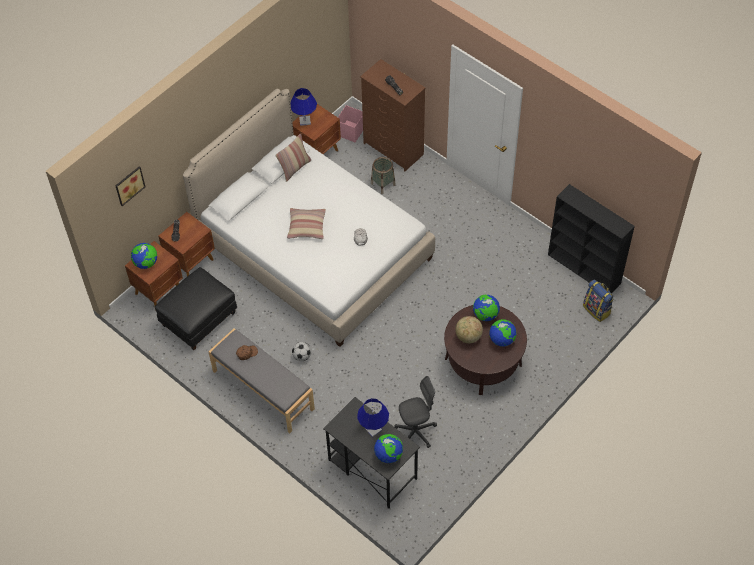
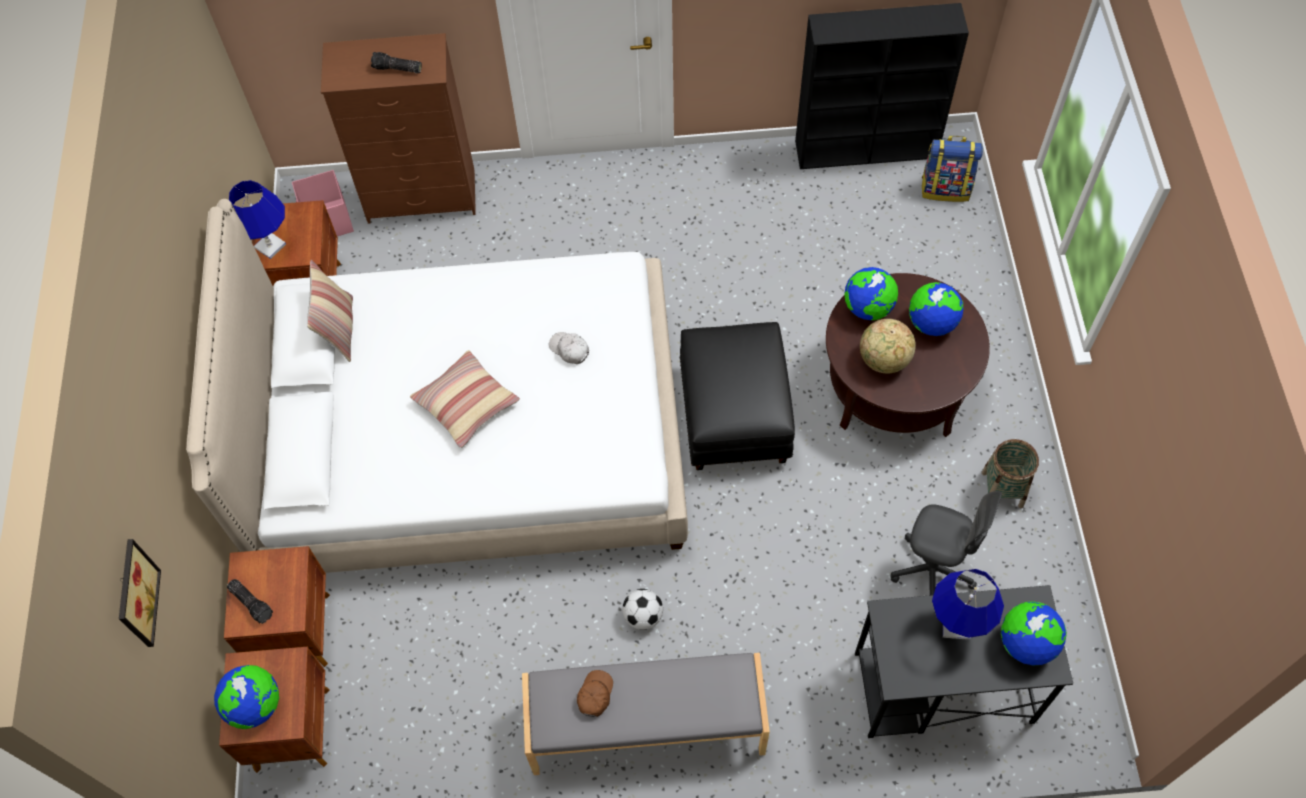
camera: 45 degrees left, 5 degrees up
black ottoman [155,267,237,350] -> black ottoman moved to [679,322,795,470]
basket [371,157,396,194] -> basket moved to [981,439,1039,508]
grey office chair [394,376,437,448] -> grey office chair turned 90 degrees clockwise [890,491,1002,595]

